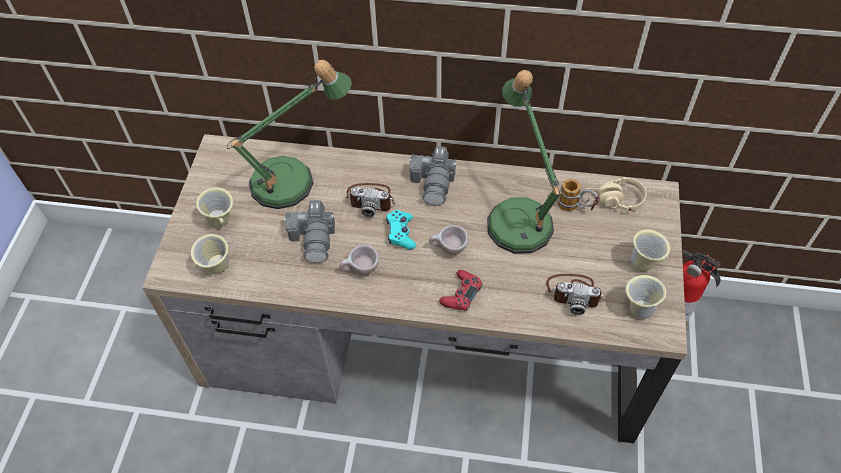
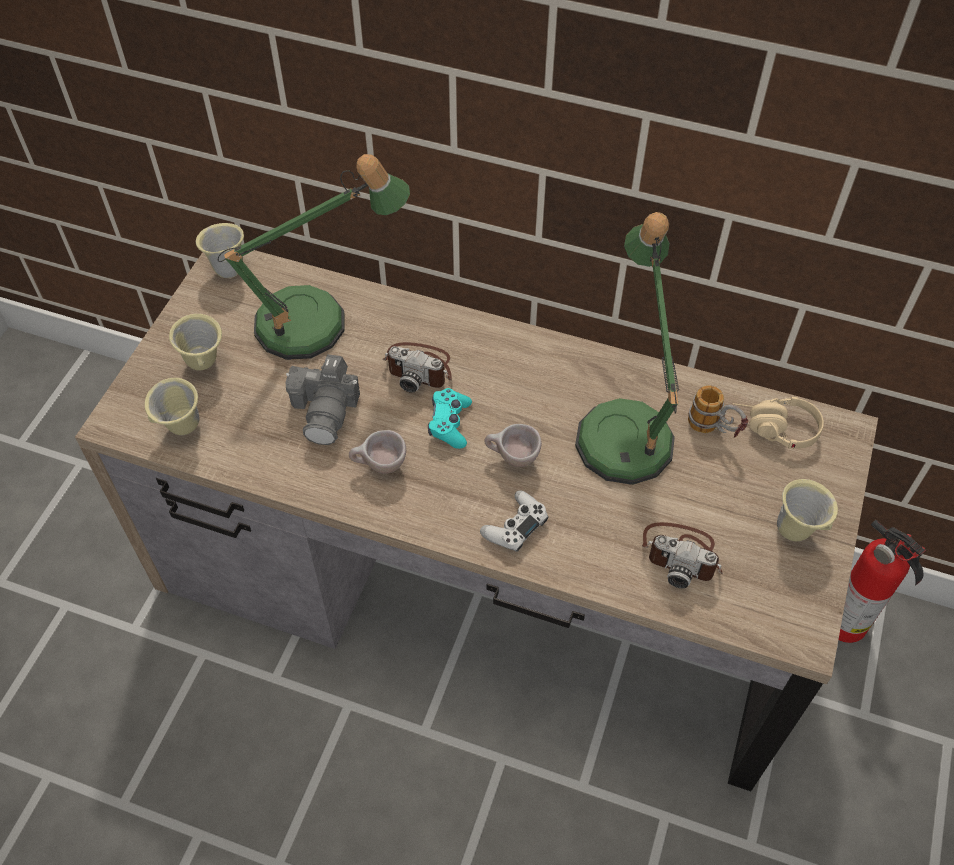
camera: 10 degrees right, 0 degrees up
camera [409,146,457,206] -> none
red game controller [439,270,483,311] -> white game controller [480,490,548,551]
beige mug [625,275,666,319] -> beige mug moved to [196,223,244,278]

